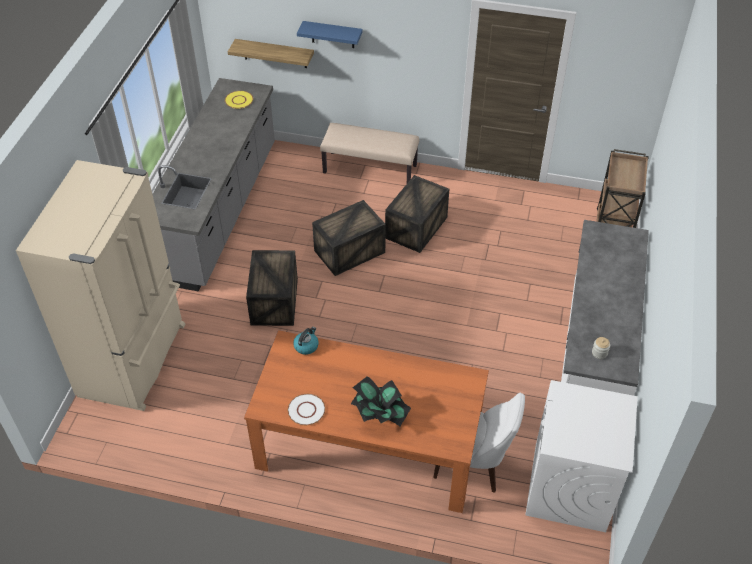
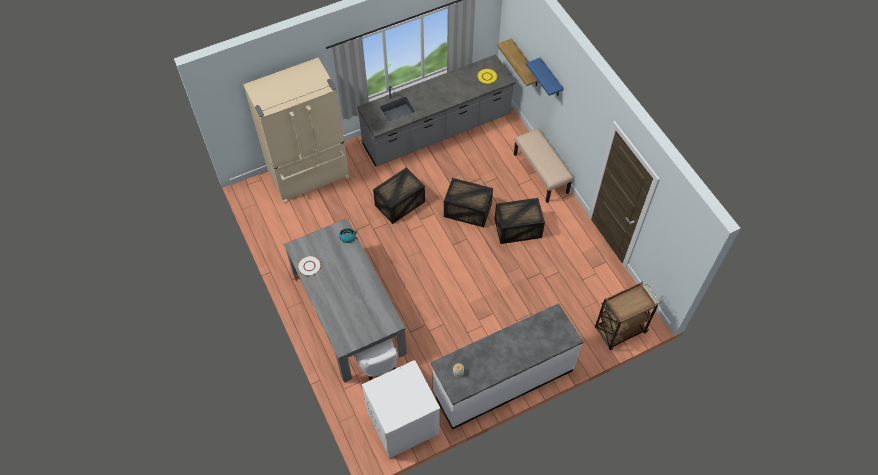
camera: 50 degrees right, 10 degrees up
orange dining table [244,330,489,513] -> grey dining table [284,219,407,383]
potted plant [351,376,411,427] -> none

